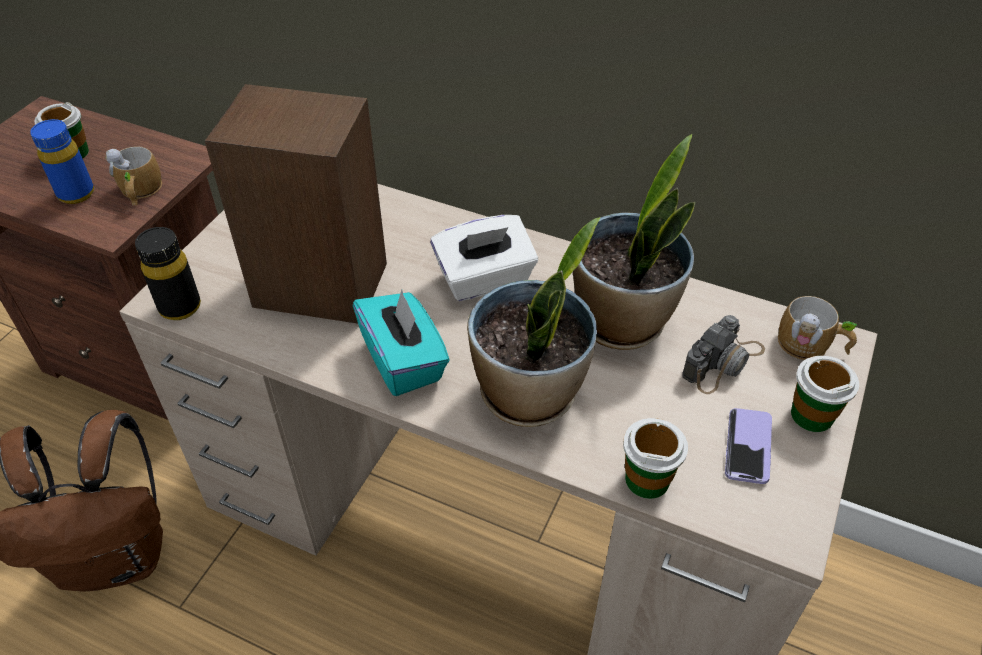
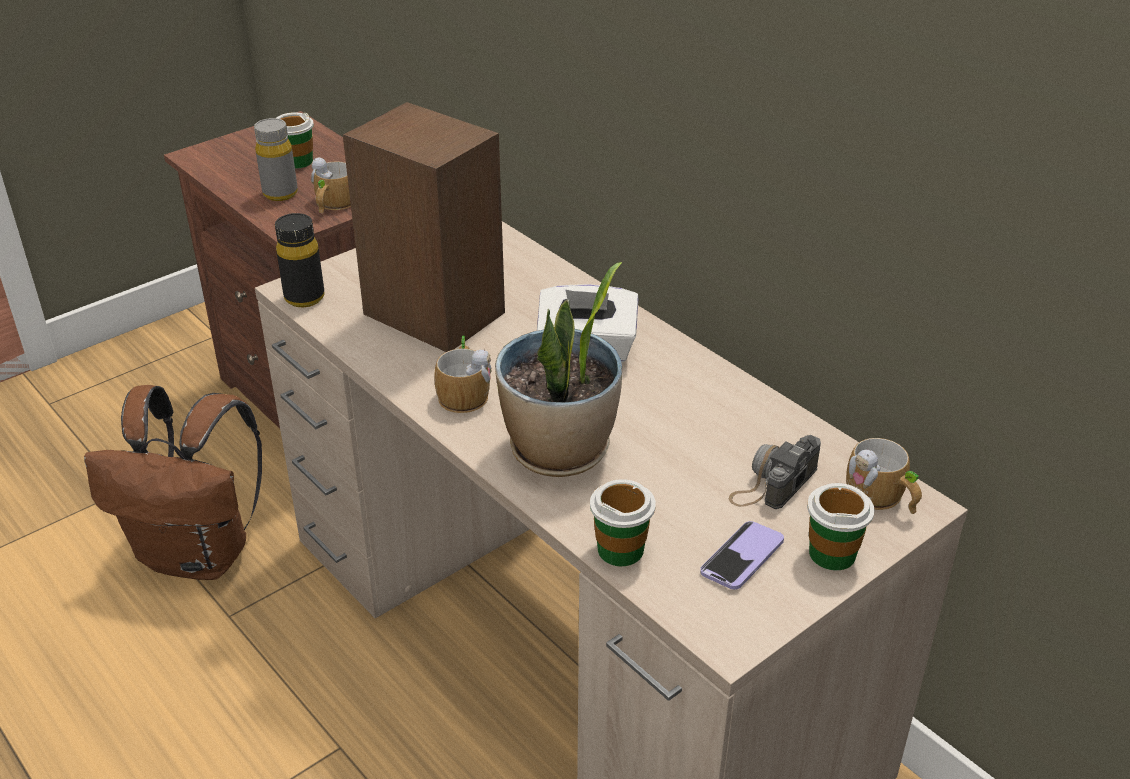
camera: 25 degrees right, 10 degrees down
blue bottle [30,119,94,204] -> grey bottle [254,118,298,201]
turquoise tissue box [353,290,449,396] -> mug [435,336,491,413]
potted plant [573,134,696,350] -> none
camera [682,315,765,394] -> camera turned 150 degrees clockwise [729,435,821,509]

